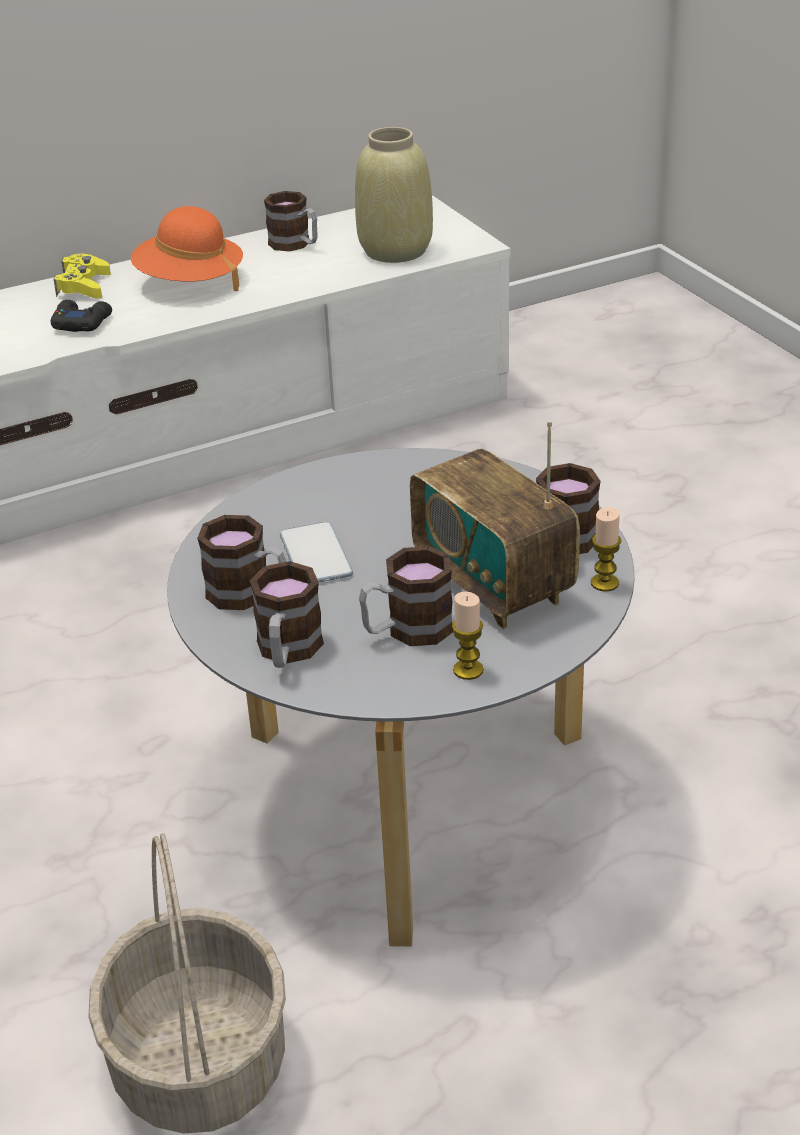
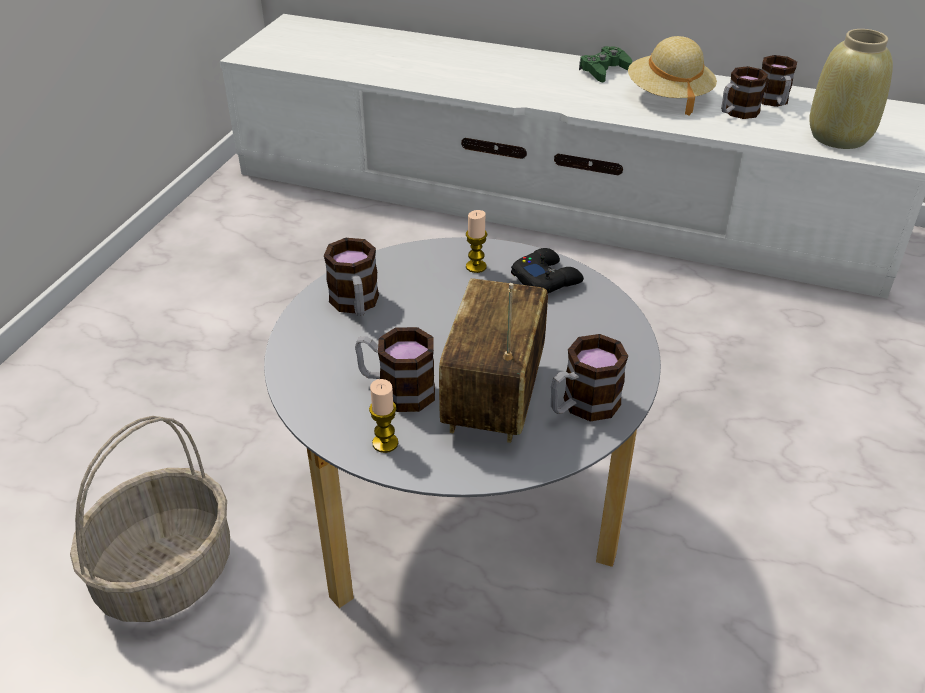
camera: 45 degrees right, 5 degrees up
black game controller [51,300,112,332] -> black game controller moved to [511,248,584,293]
yellow game controller [54,254,111,299] -> green game controller [579,46,632,82]
orange hat [131,206,243,291] -> beige hat [628,36,717,116]
mug [250,561,324,668] -> mug moved to [721,66,768,119]
phone [280,522,353,582] -> none
candle [591,507,622,591] -> candle moved to [466,210,487,273]

